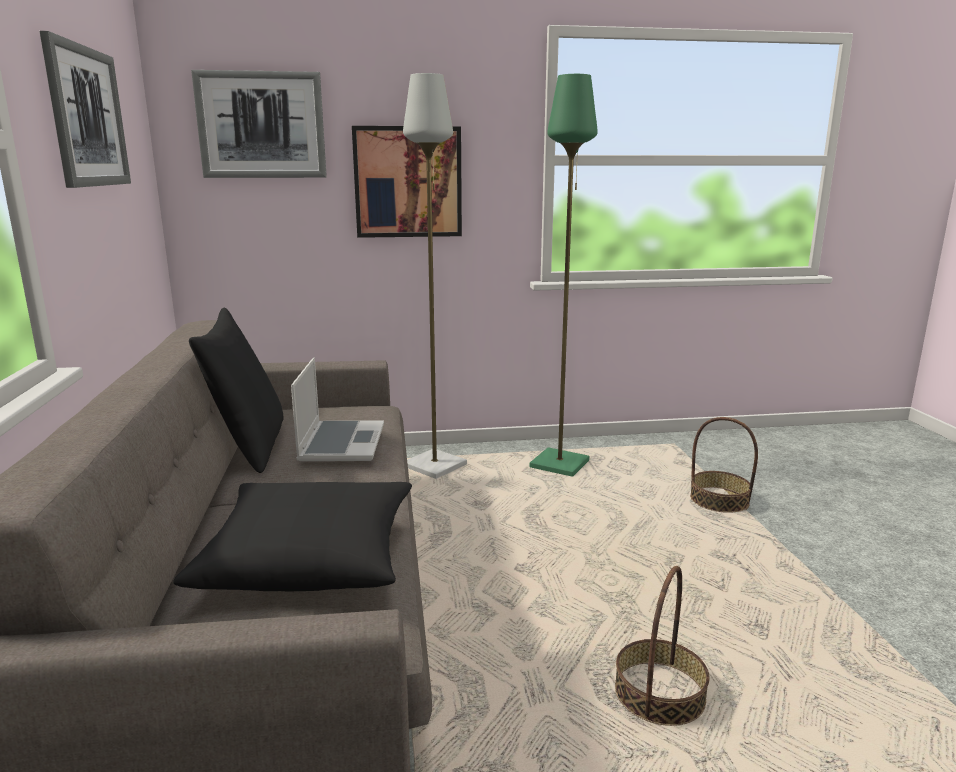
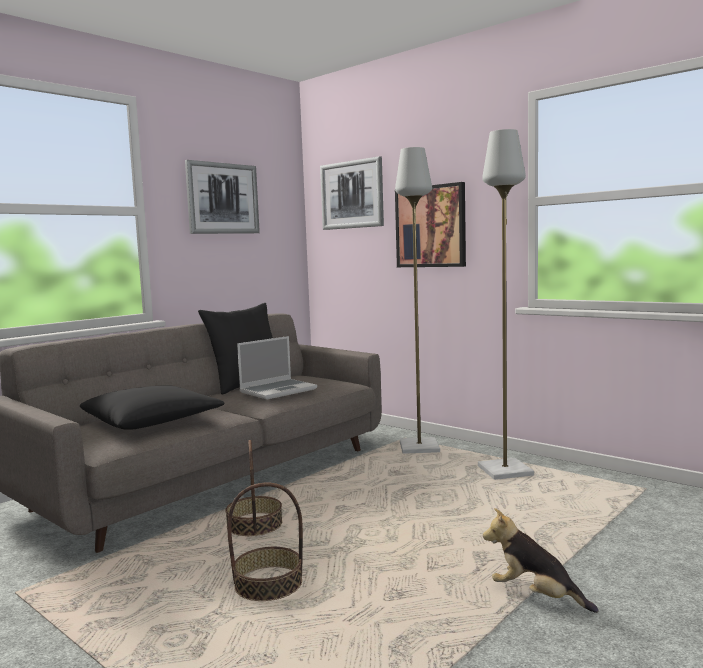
camera: 50 degrees right, 10 degrees down
green floor lamp [530,74,598,477] -> grey floor lamp [478,129,534,480]
basket [690,417,758,513] -> basket moved to [225,440,282,536]
none -> plush toy [483,508,598,613]

